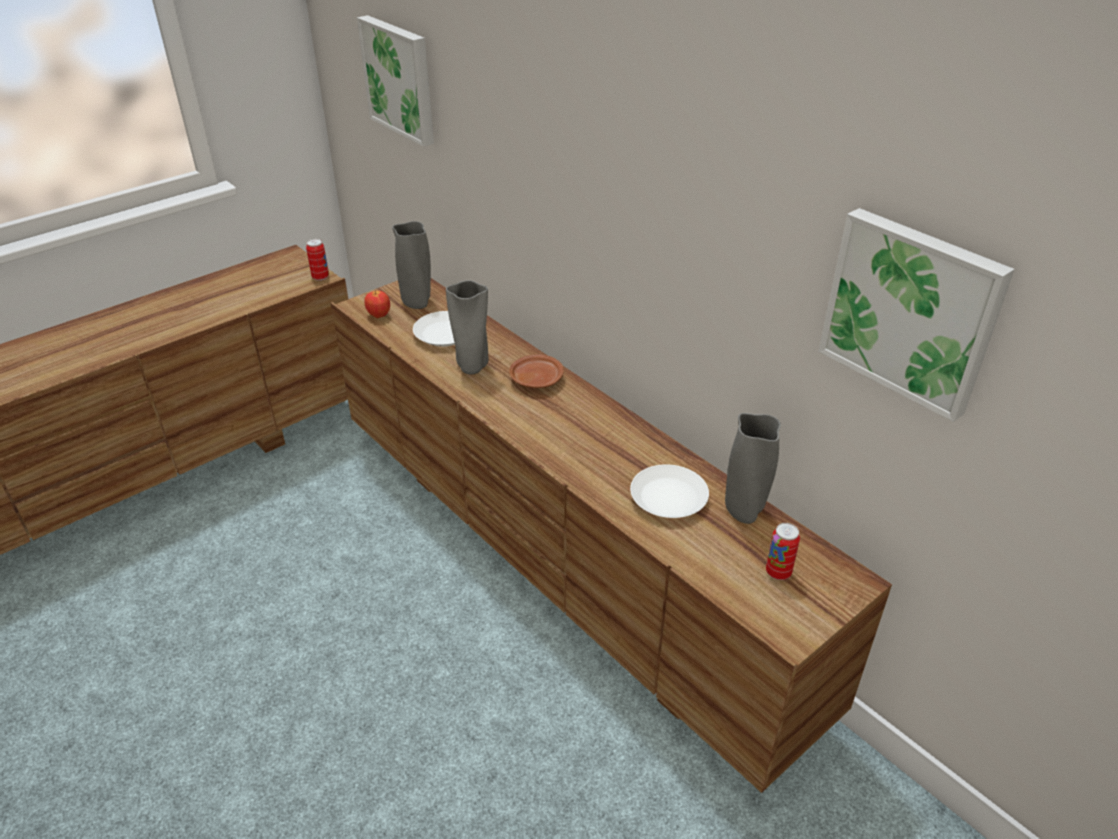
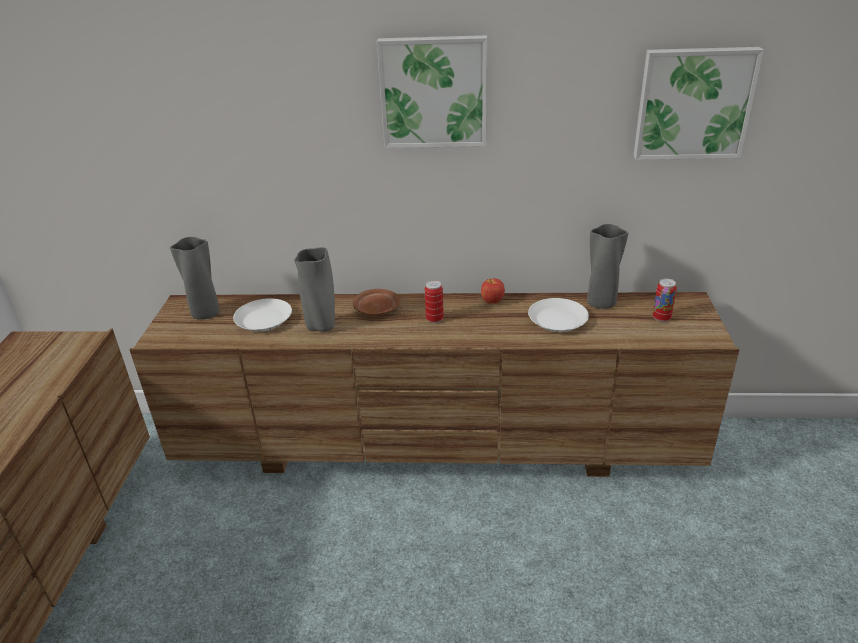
camera: 45 degrees left, 5 degrees down
can [306,239,329,281] -> can moved to [425,280,444,323]
picture [357,15,434,147] -> picture moved to [377,35,487,148]
apple [364,290,390,318] -> apple moved to [481,279,505,304]

